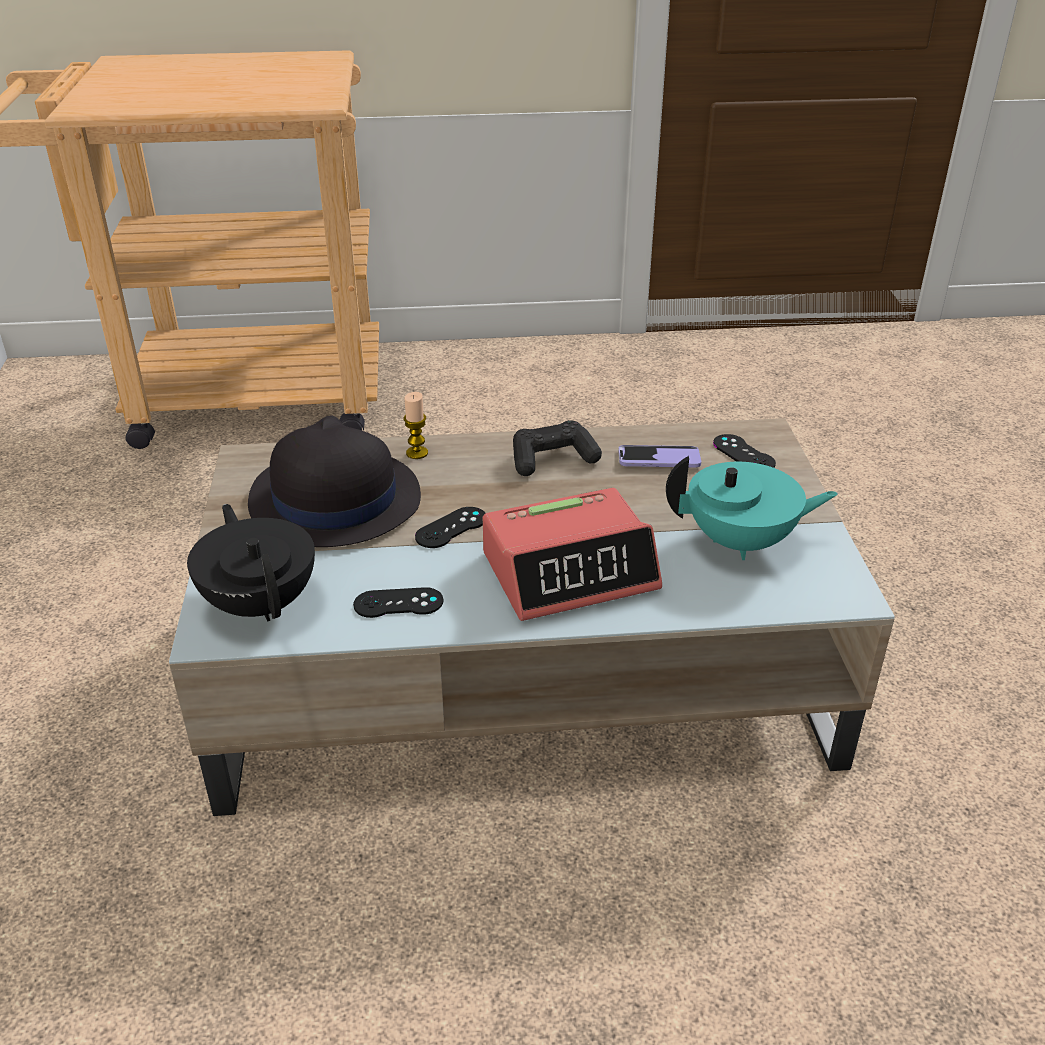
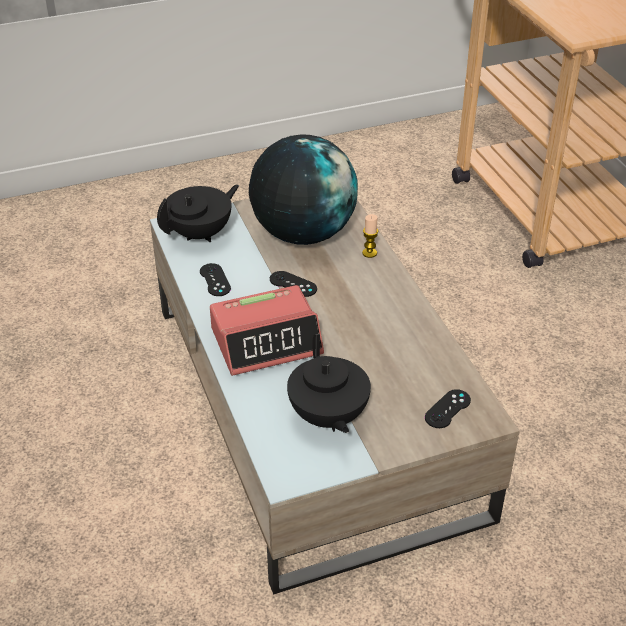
camera: 75 degrees right, 5 degrees up
black hat [248,415,421,547] -> globe [249,134,358,245]
alarm clock [483,488,662,621] -> alarm clock turned 75 degrees counterclockwise [210,285,324,376]
black game controller [513,420,602,476] -> none
phone [618,445,701,468] -> none
turquoise teapot [666,456,838,560] -> black teapot [287,334,371,433]

